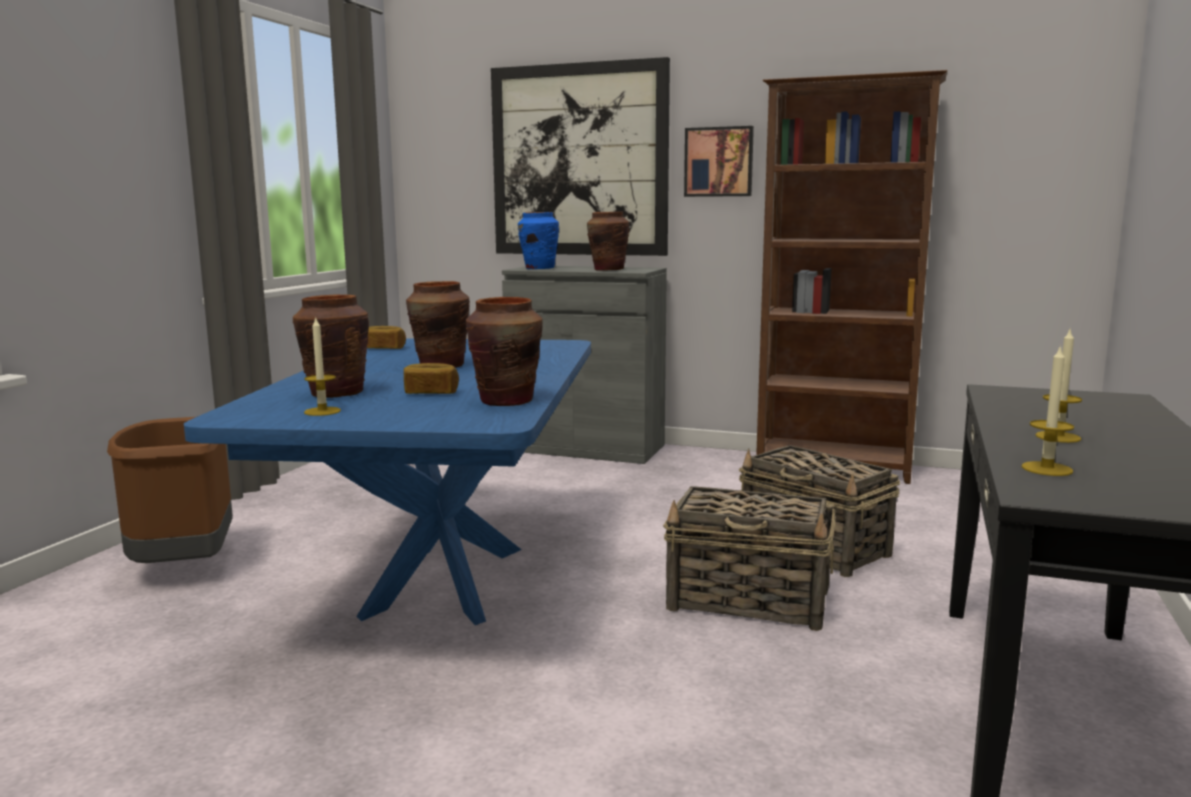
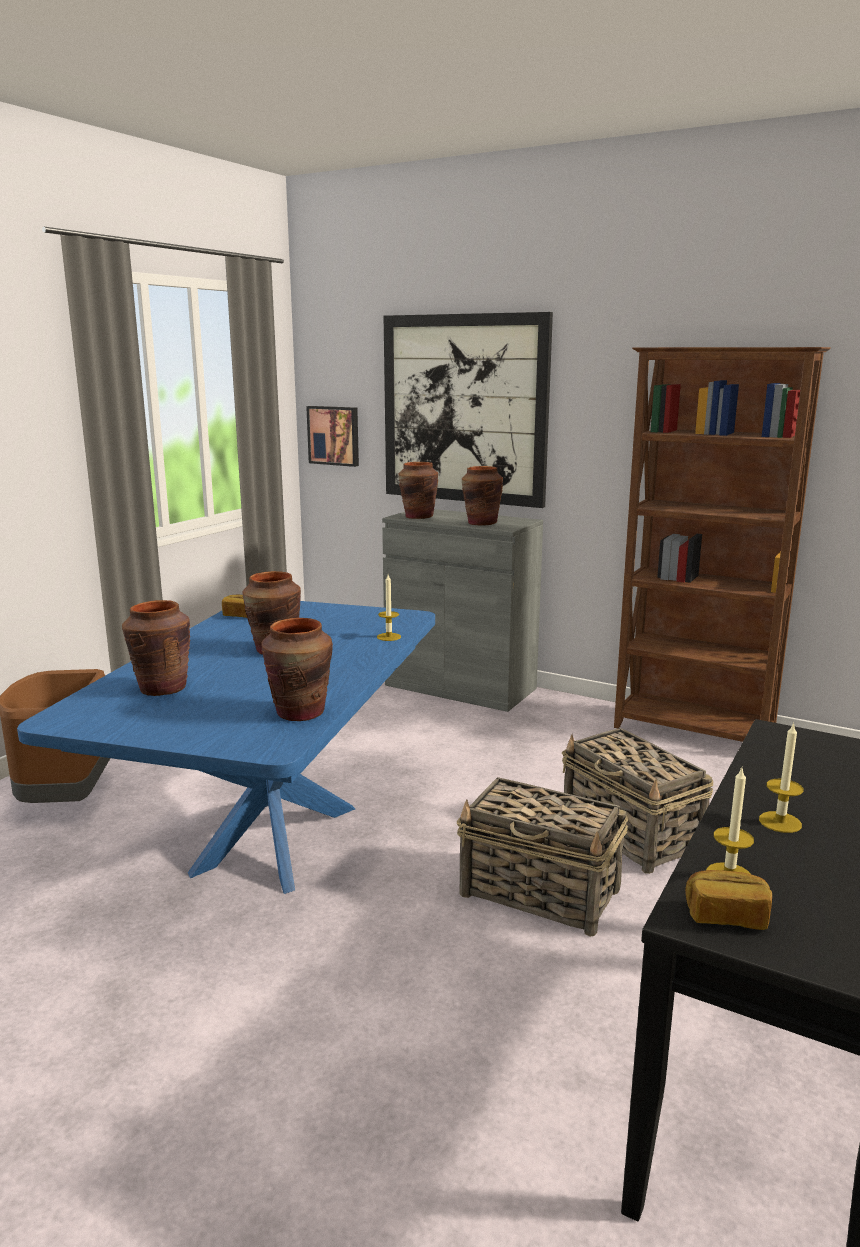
camera: 10 degrees right, 5 degrees up
candle [304,316,341,416] -> candle moved to [377,575,401,641]
bread [404,363,459,394] -> bread moved to [685,870,772,930]
blue vase [518,212,559,269] -> brown vase [398,462,438,519]
picture [684,126,754,197] -> picture moved to [306,406,359,467]

